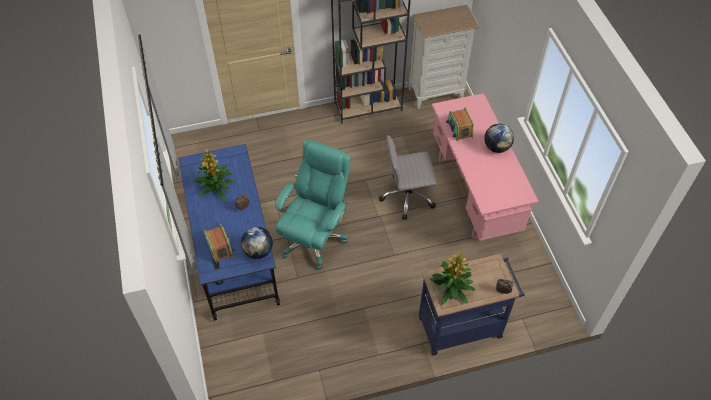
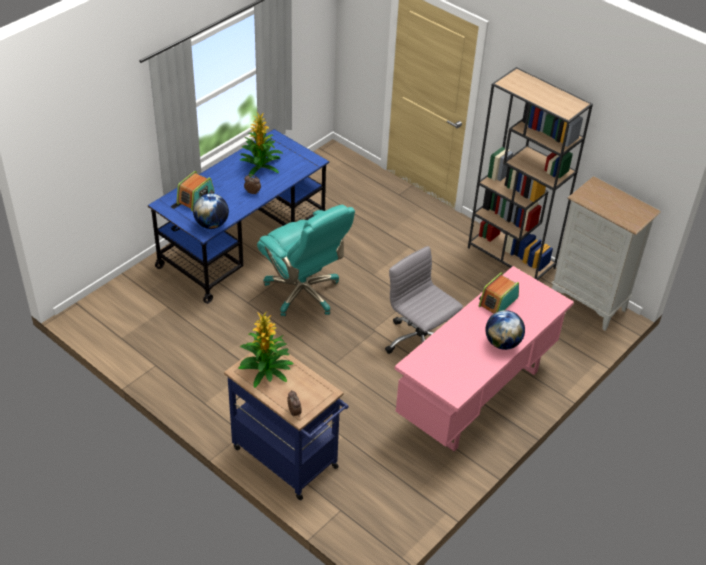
camera: 55 degrees right, 10 degrees down
turquoise office chair [275,140,350,270] -> turquoise office chair turned 60 degrees clockwise [257,205,355,316]

